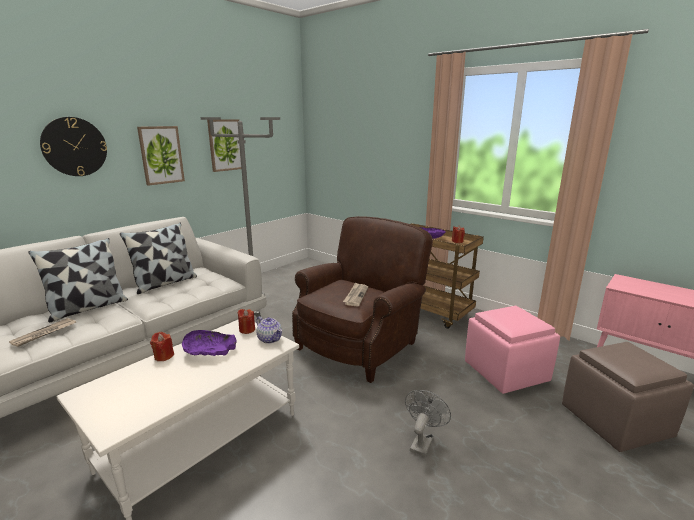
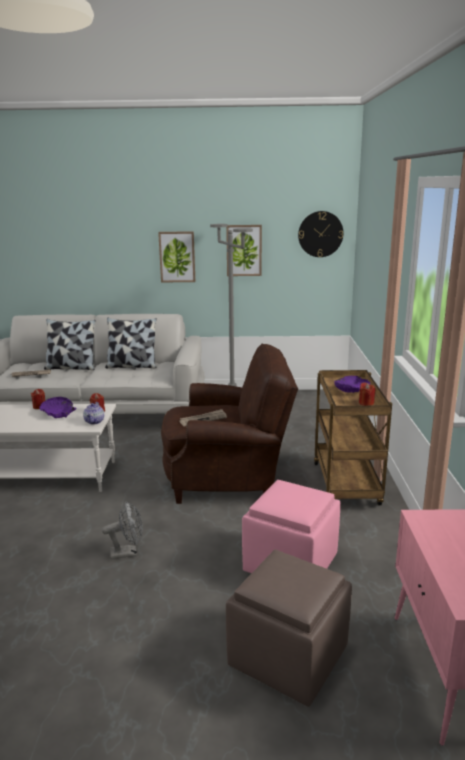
camera: 50 degrees right, 0 degrees up
wall clock [40,117,107,176] -> wall clock moved to [298,211,343,257]

